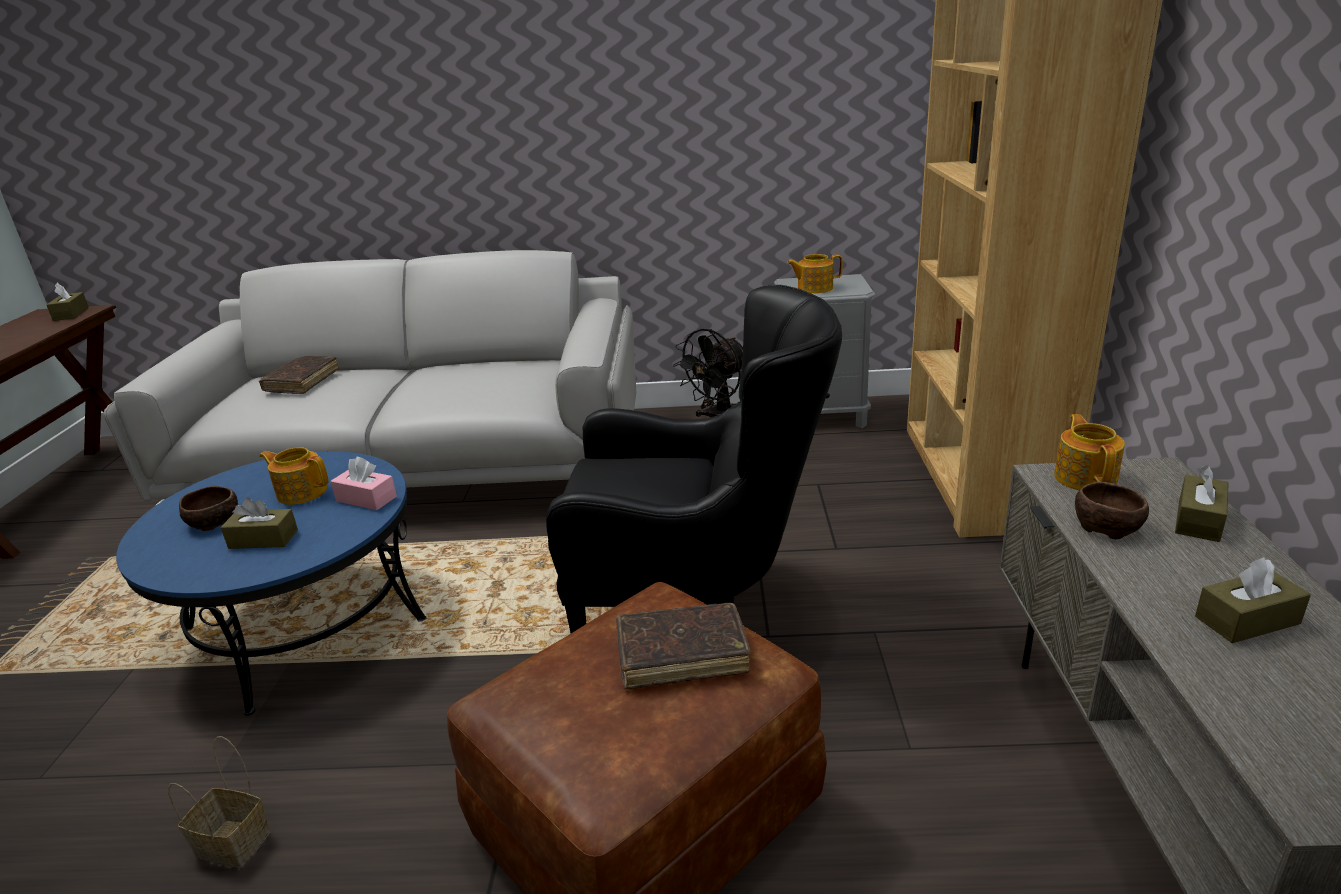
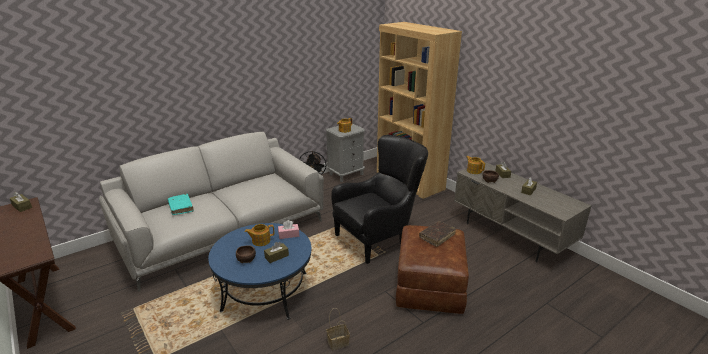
camera: 40 degrees left, 0 degrees up
brown book [259,356,339,394] -> turquoise book [168,194,194,215]

